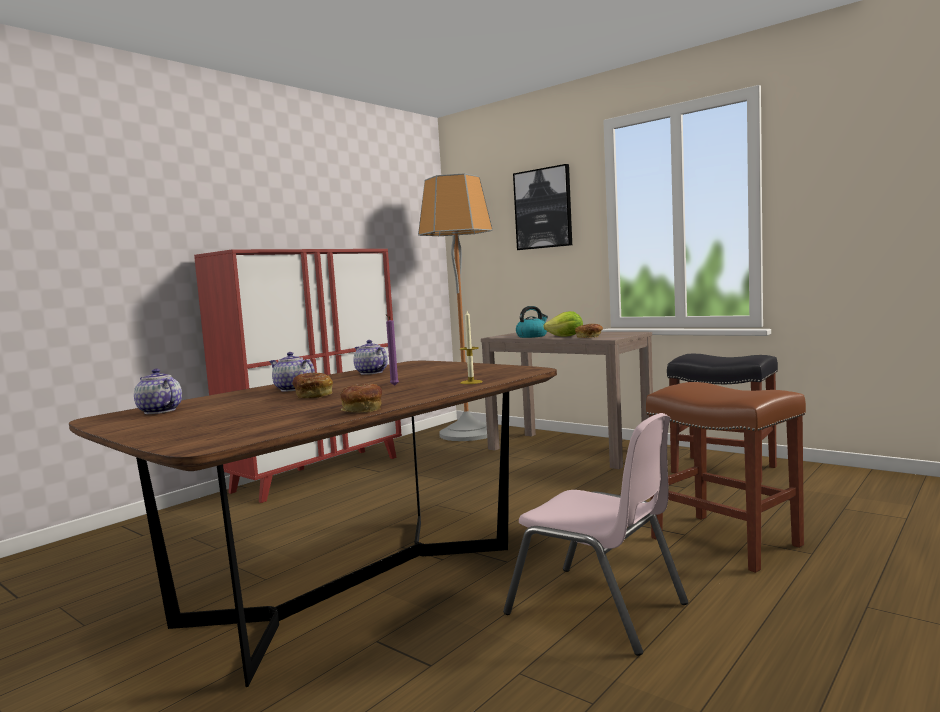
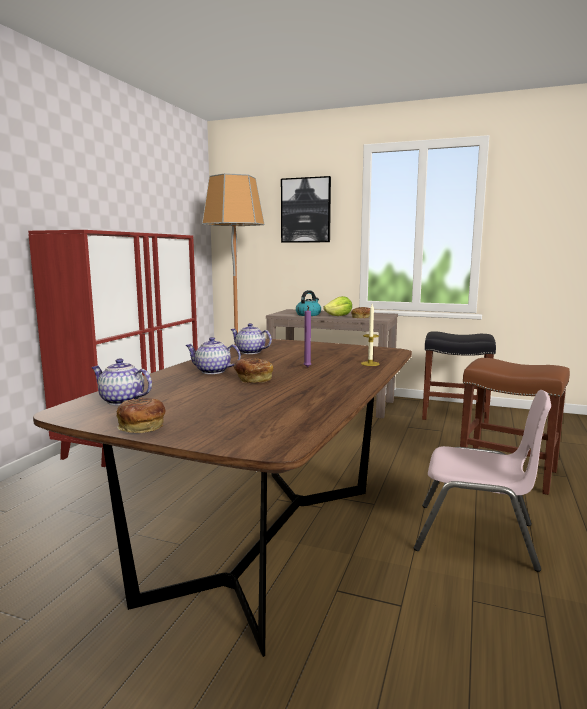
camera: 20 degrees left, 5 degrees up
bread [340,384,382,413] -> bread moved to [117,398,165,433]

